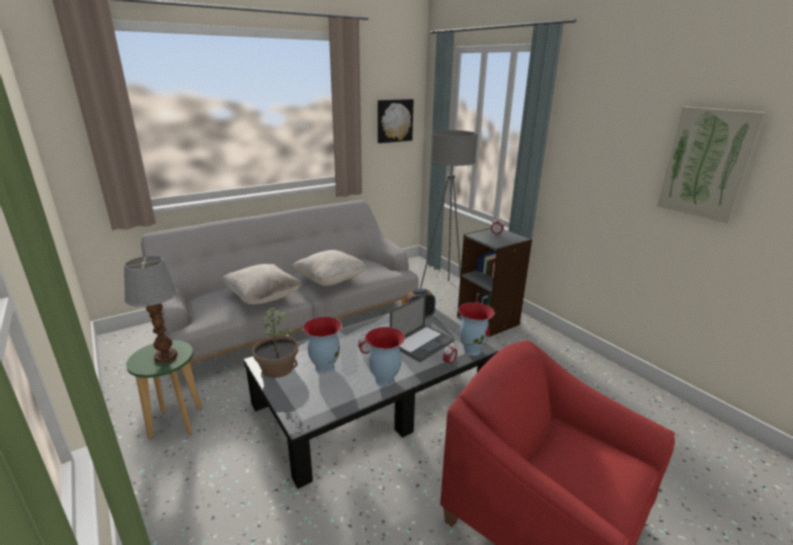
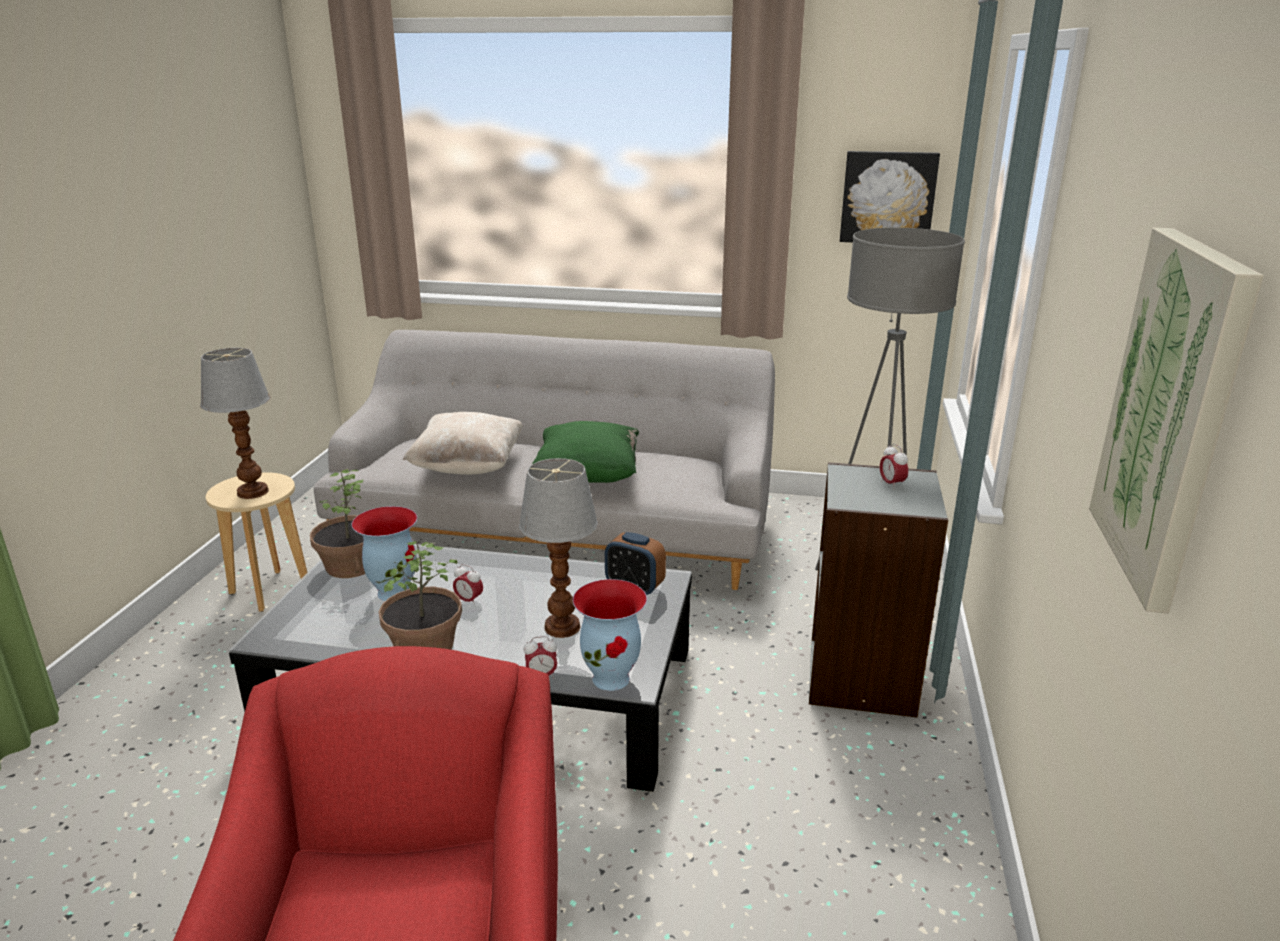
camera: 45 degrees right, 0 degrees up
green stool [126,340,202,439] -> beige stool [206,472,308,612]
beige pillow [292,250,368,286] -> green pillow [532,421,639,483]
vase [365,327,405,387] -> potted plant [379,541,462,650]
laptop [390,294,454,362] -> table lamp [518,458,598,638]

